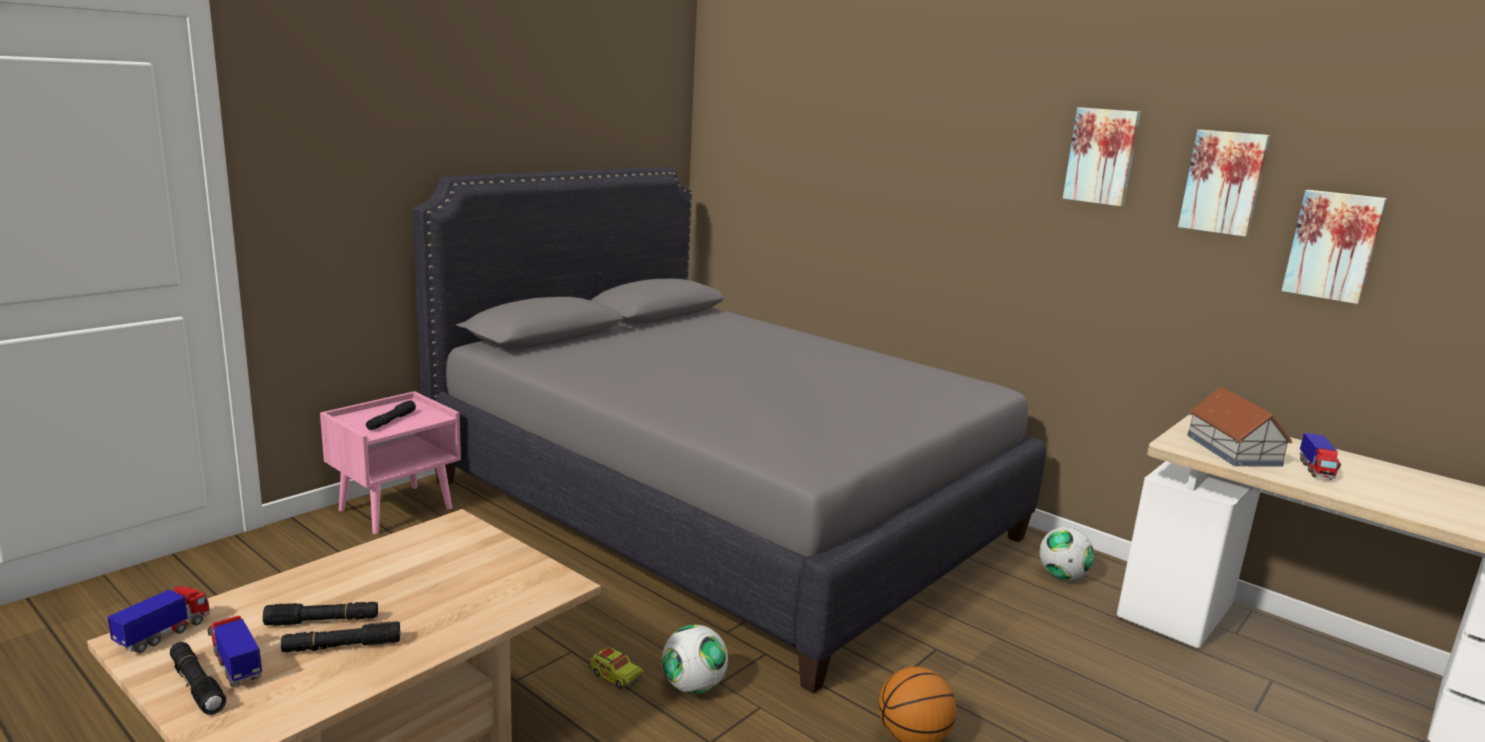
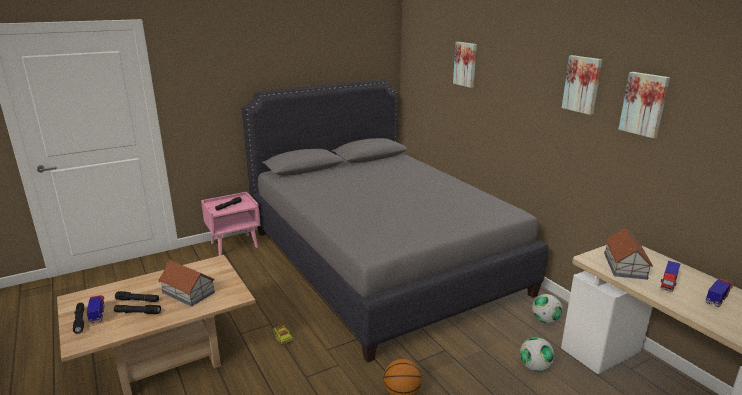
camera: 20 degrees right, 5 degrees up
toy truck [107,586,210,653] -> toy truck moved to [706,278,733,307]
football [662,625,728,694] -> football moved to [520,337,554,372]
picture [1282,190,1387,304] -> picture moved to [453,42,477,88]
none -> toy house [158,260,215,306]

